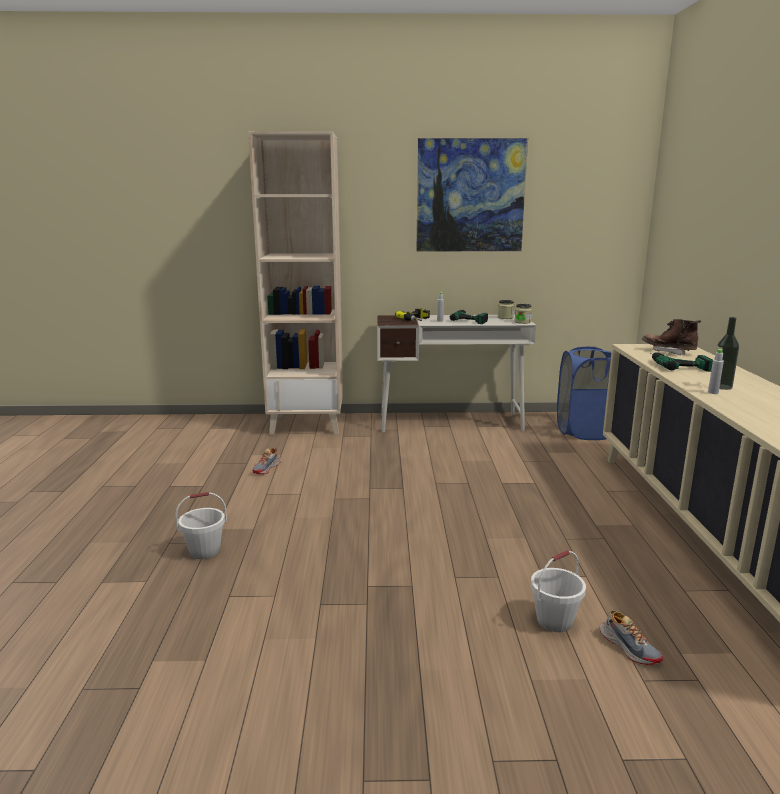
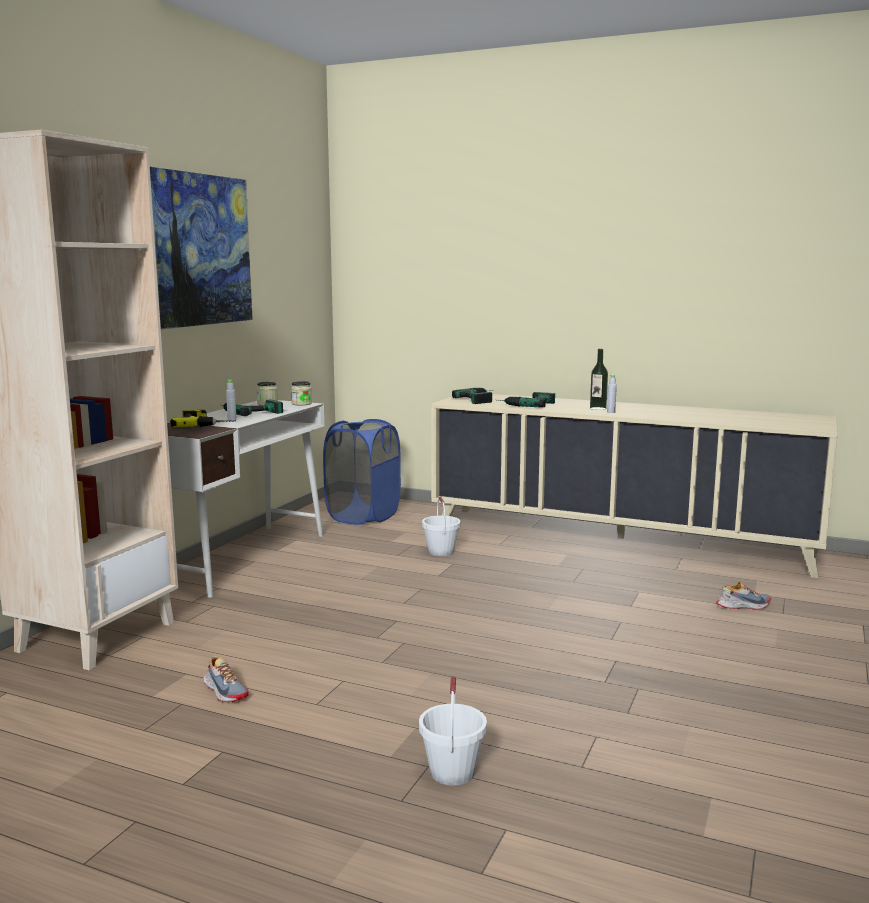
camera: 65 degrees left, 5 degrees down
white bucket [530,550,586,632] -> white bucket moved to [422,497,461,556]
brown boot [642,319,701,356] -> power drill [452,388,493,404]

